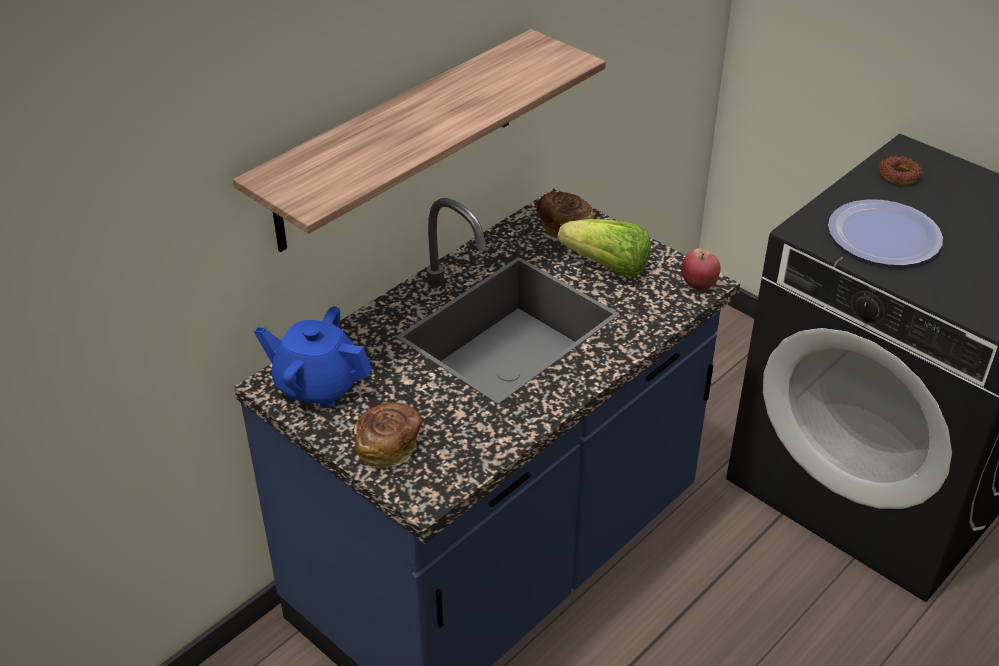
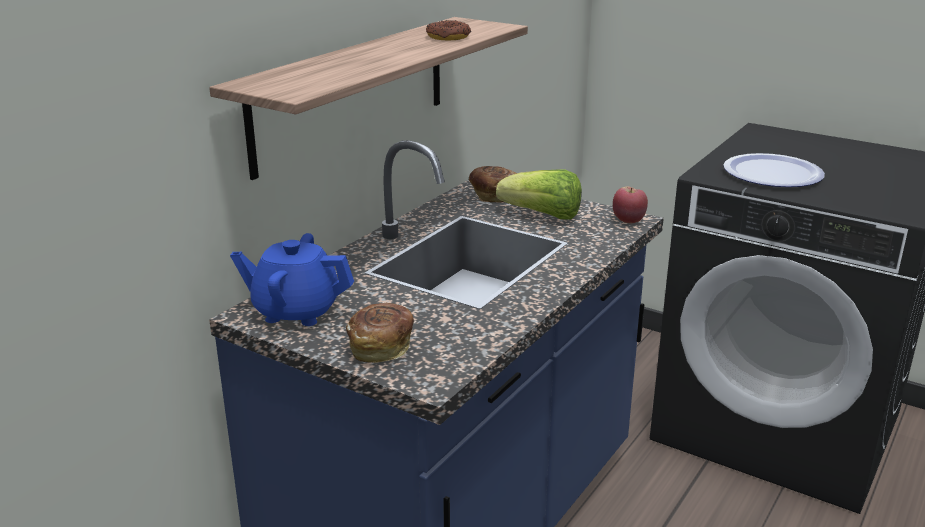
camera: 10 degrees left, 15 degrees down
donut [879,156,922,185] -> donut moved to [426,20,471,41]

